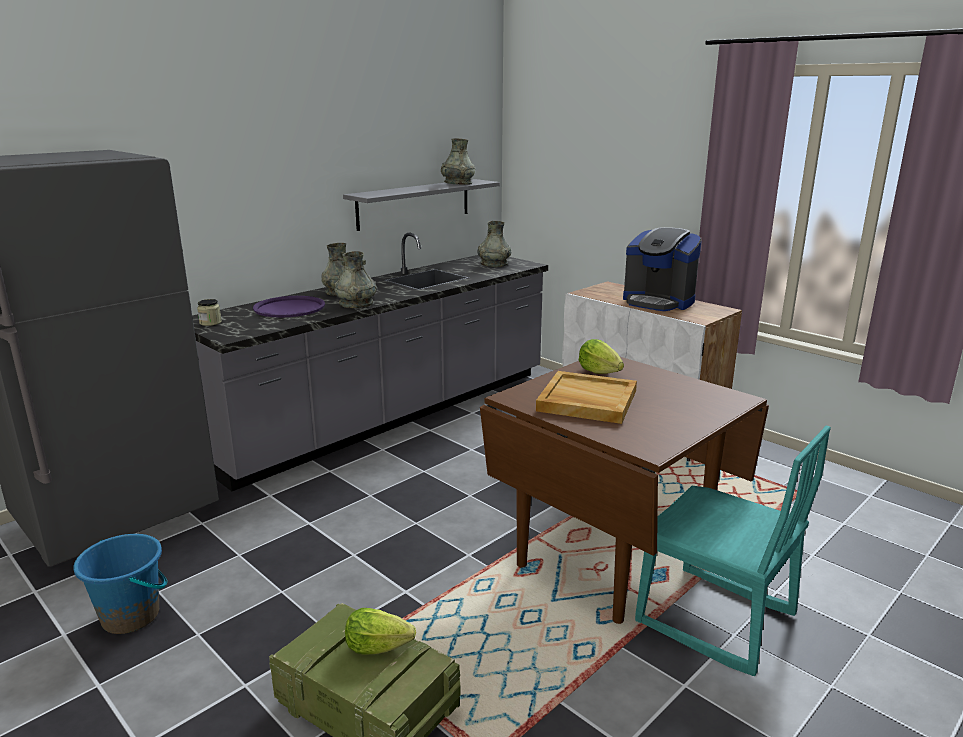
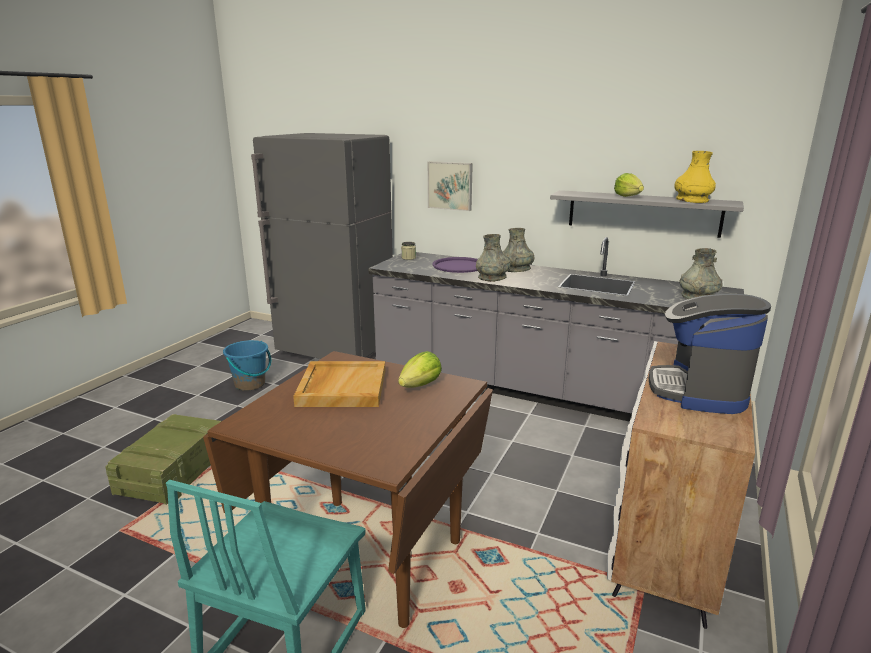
camera: 70 degrees right, 0 degrees up
lettuce [345,608,416,655] -> lettuce moved to [614,173,644,197]
grey vase [441,138,475,185] -> yellow vase [674,151,716,203]
none -> picture [428,161,473,211]

